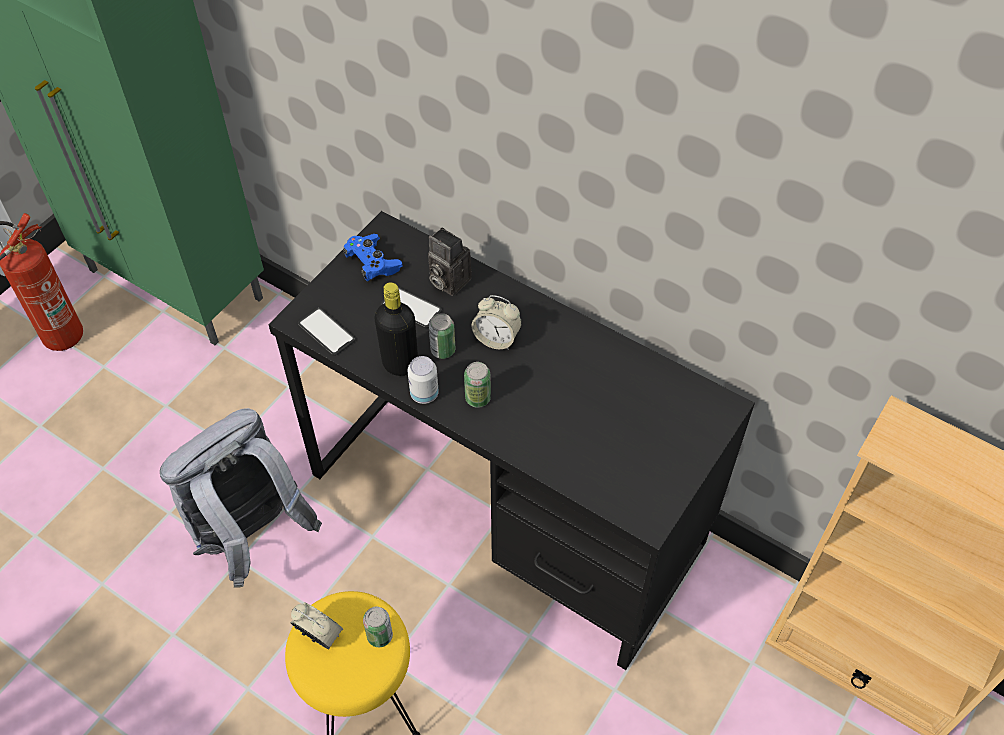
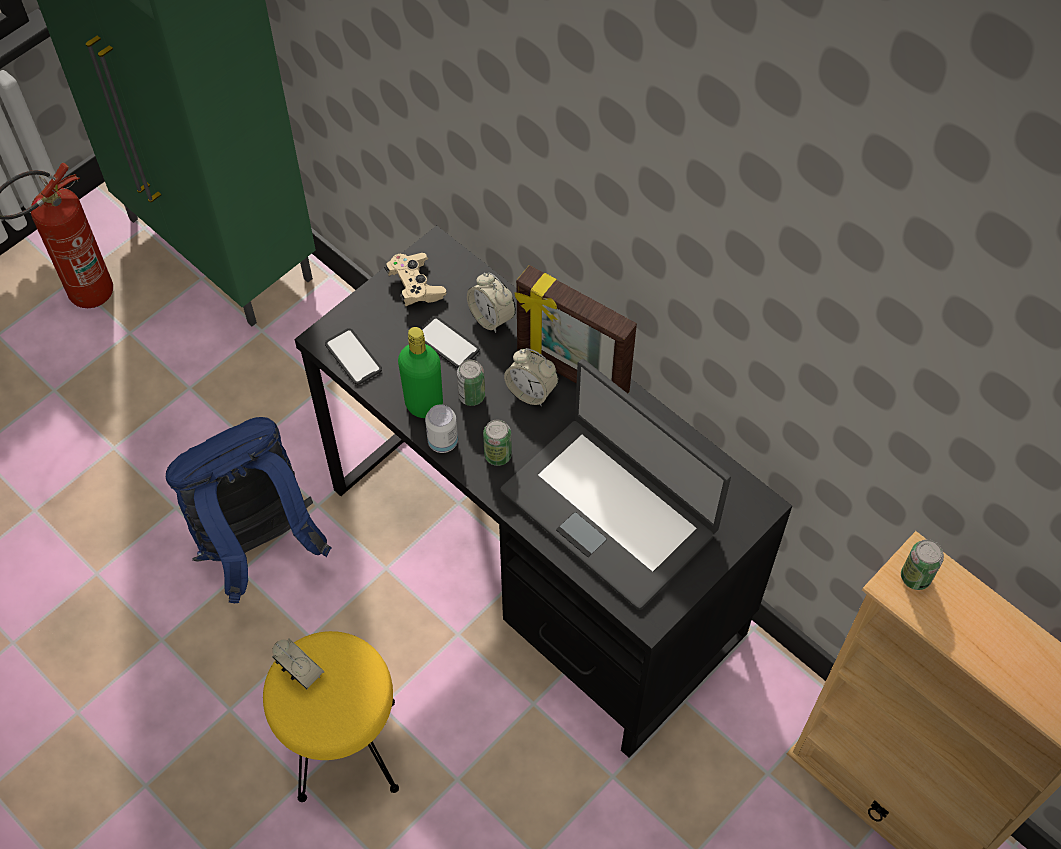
camera: 10 degrees right, 5 degrees up
grey backpack [160,408,322,587] -> blue backpack [166,417,332,603]
blue game controller [342,234,402,281] -> beige game controller [384,253,446,306]
can [363,606,393,647] -> can moved to [901,539,944,590]
black bottle [374,282,418,376] -> green bottle [398,327,443,418]
camera [428,227,472,296] -> alarm clock [467,273,516,333]
none -> laptop [500,359,731,610]
none -> picture frame [515,265,637,393]

